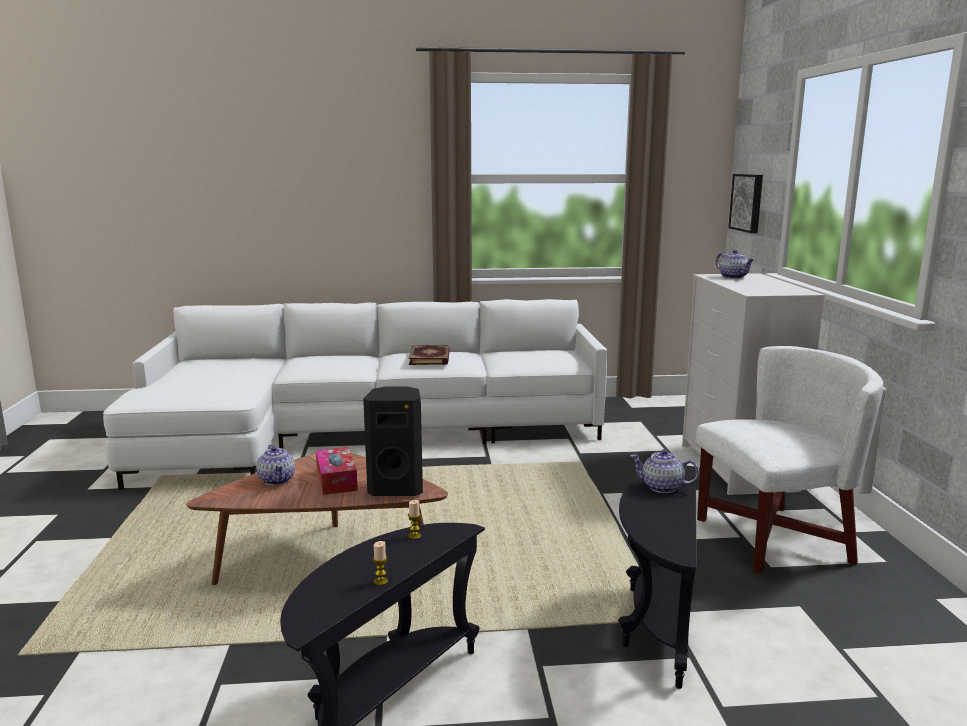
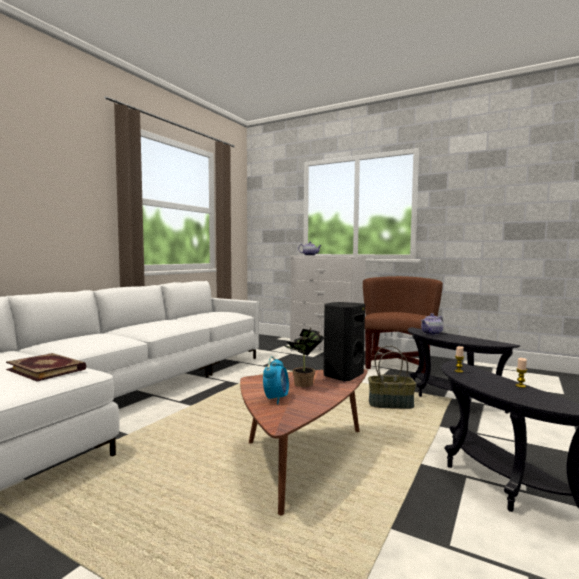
camera: 55 degrees left, 10 degrees down
teapot [256,445,295,485] -> alarm clock [263,356,289,404]
tissue box [316,447,358,495] -> potted plant [282,328,326,387]
book [409,345,450,365] -> book moved to [6,353,86,381]
white armchair [695,346,883,573] -> brown armchair [363,276,443,374]
picture [728,174,763,233] -> none
none -> basket [368,346,416,409]

